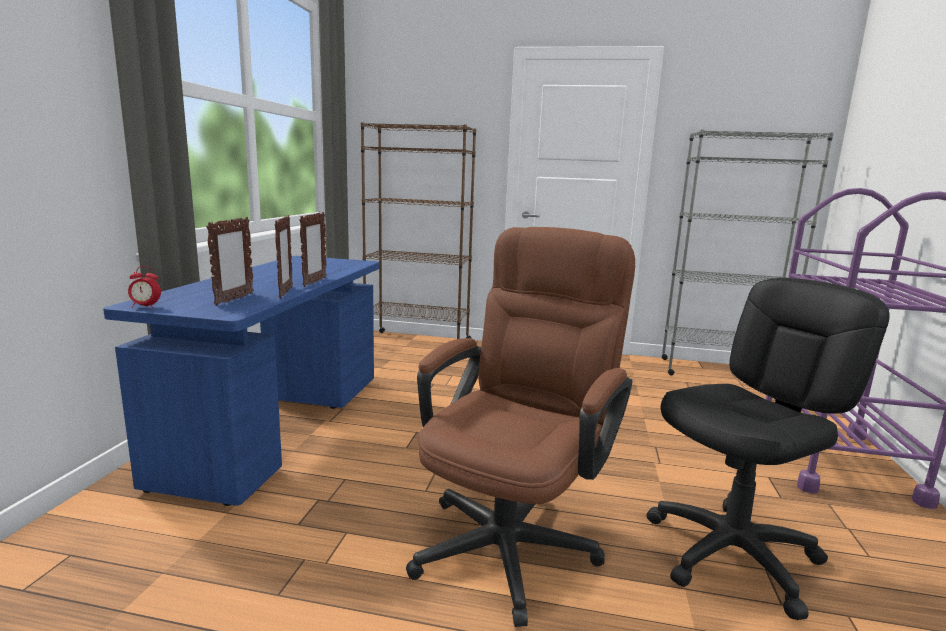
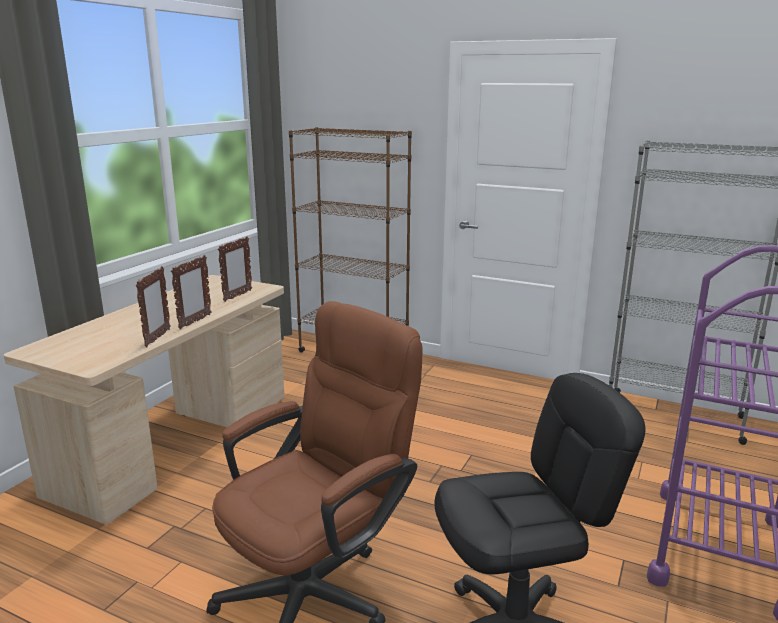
camera: 15 degrees right, 5 degrees up
blue desk [103,256,379,506] -> beige desk [4,275,284,524]
alarm clock [128,266,161,308] -> none
picture frame [206,217,254,306] -> picture frame moved to [218,236,252,302]

